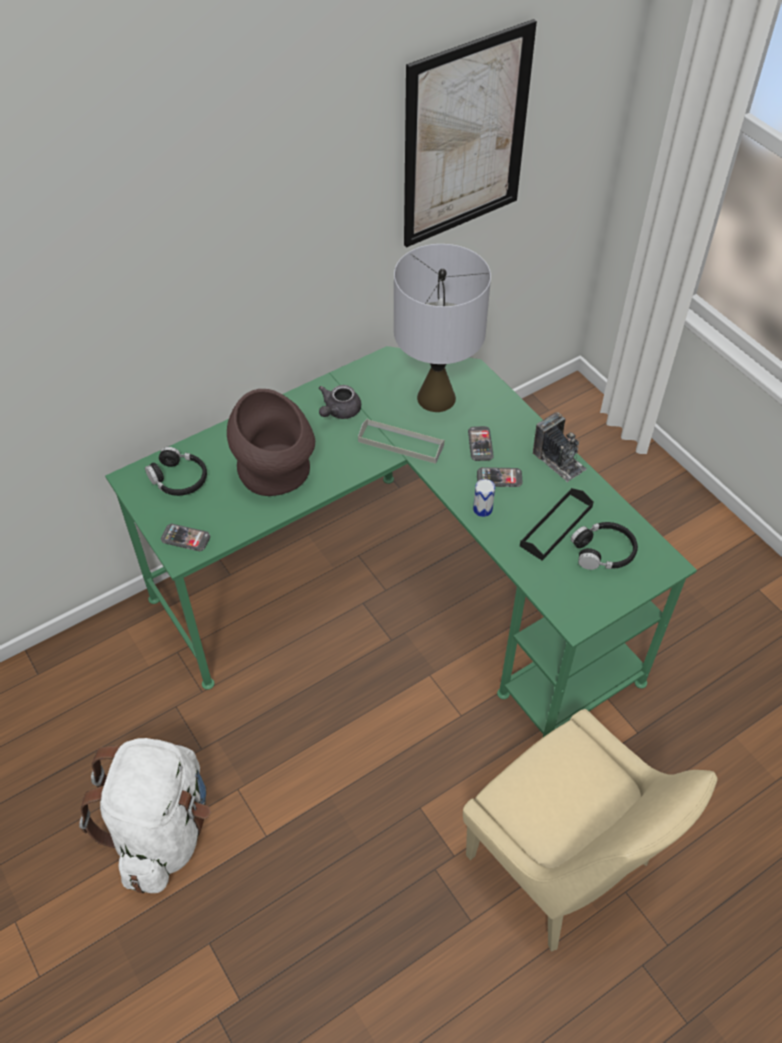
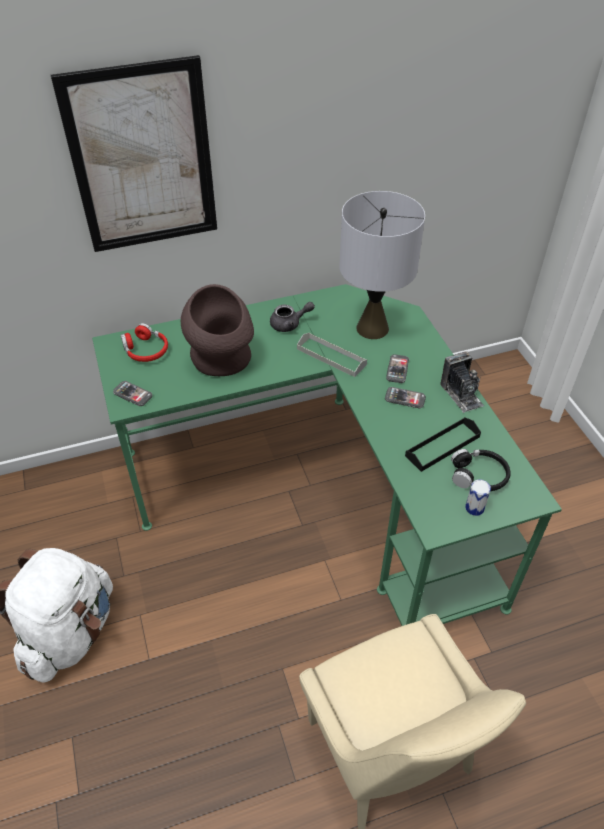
camera: 15 degrees right, 5 degrees down
black headphones [145,447,207,496] -> red headphones [121,323,168,362]
grey teapot [319,385,361,419] -> grey teapot turned 150 degrees counterclockwise [270,302,315,332]
picture [404,19,537,248] -> picture moved to [51,55,217,252]
can [473,479,495,517] -> can moved to [465,479,491,516]

